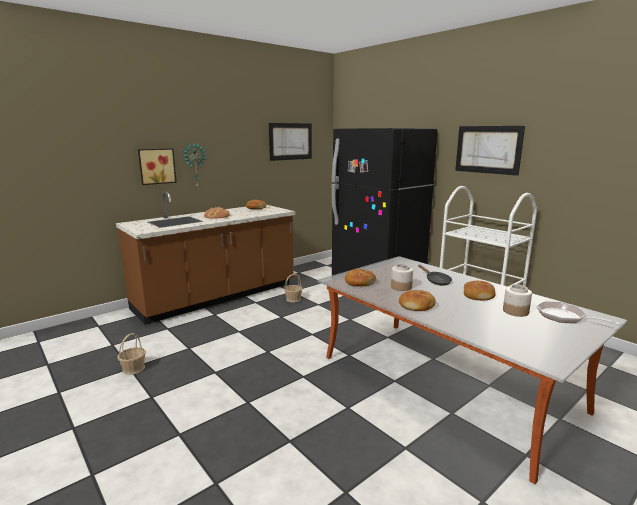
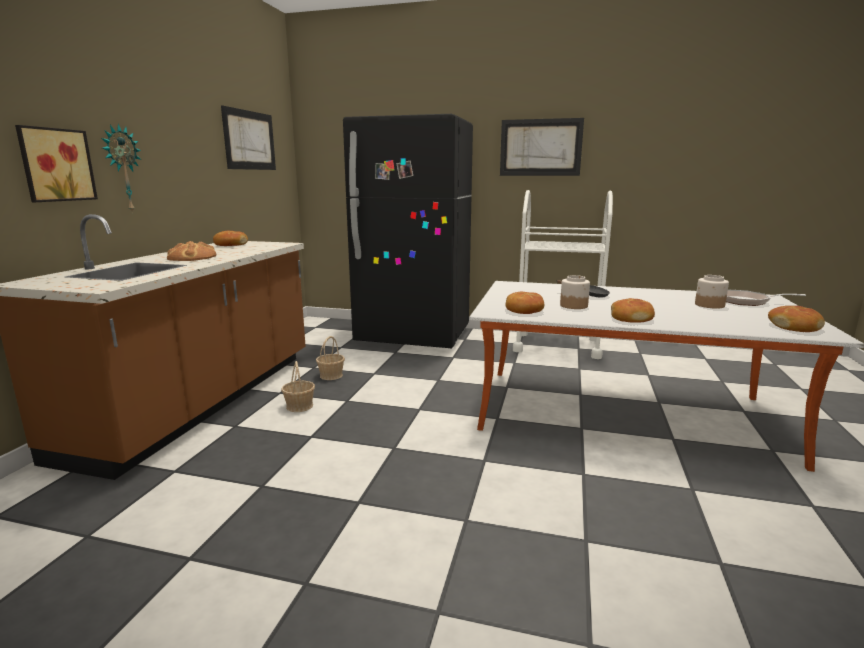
camera: 35 degrees left, 0 degrees up
basket [117,333,146,375] -> basket moved to [281,361,315,412]
bread [464,281,496,300] -> bread moved to [768,306,825,332]

